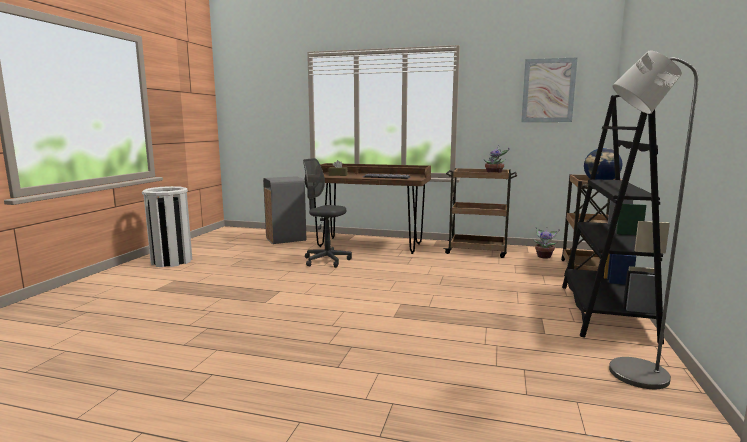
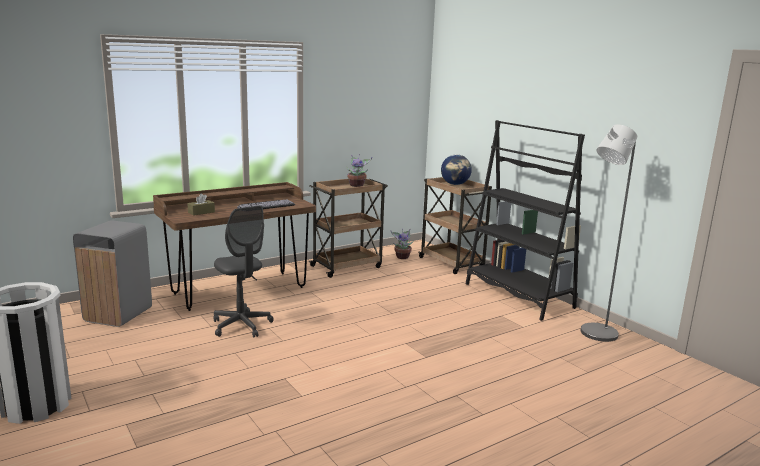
camera: 50 degrees left, 5 degrees up
grey office chair [303,158,352,268] -> grey office chair turned 105 degrees counterclockwise [213,205,274,337]
picture [521,57,578,122] -> none

